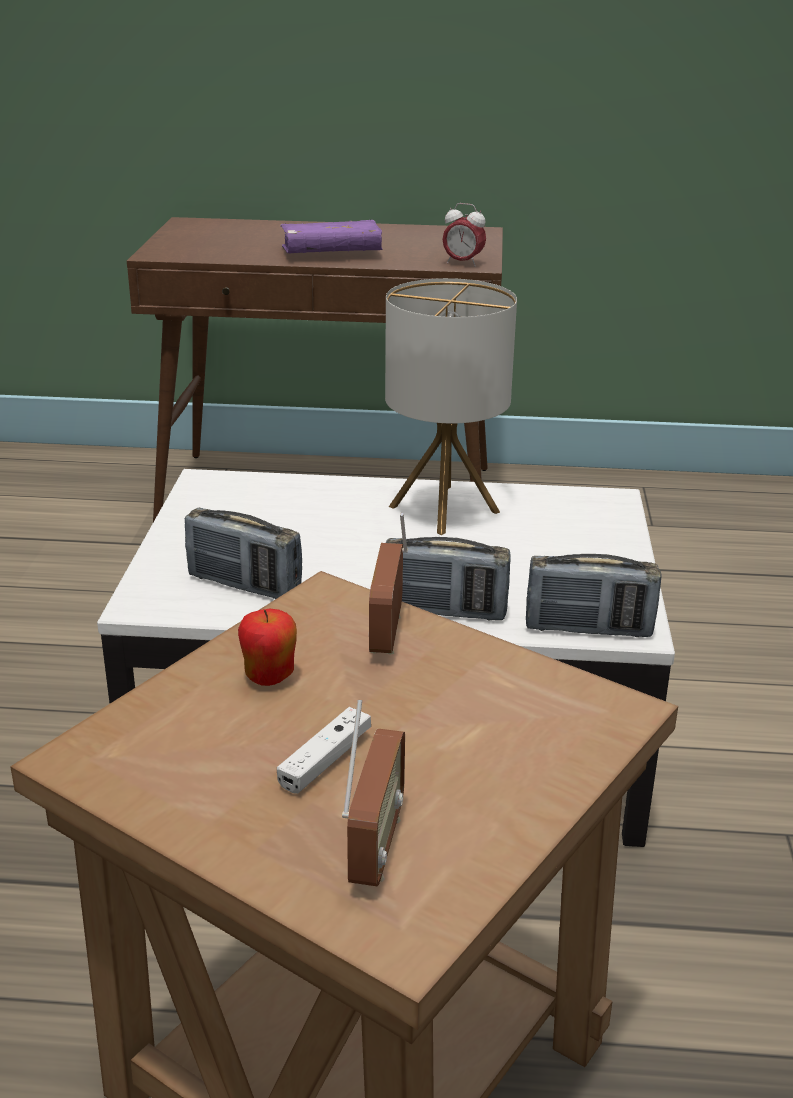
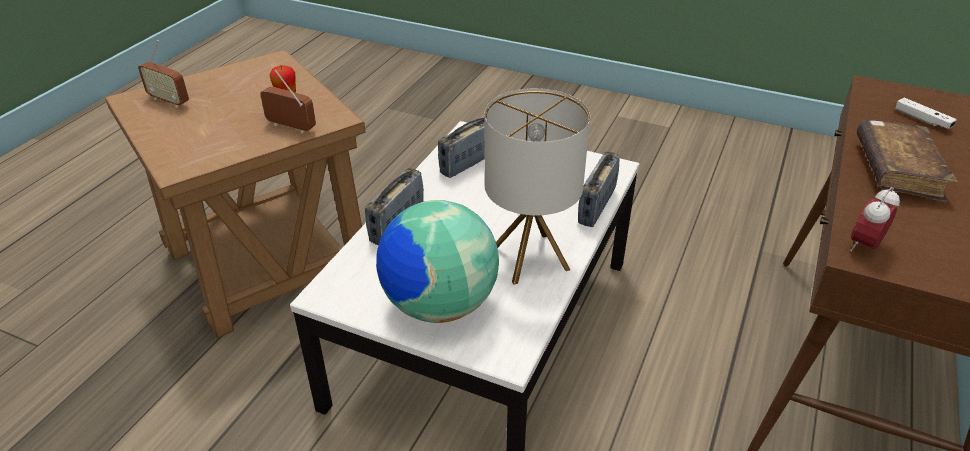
camera: 110 degrees right, 10 degrees up
white game controller [277,707,371,794] -> white game controller moved to [895,98,957,129]
purple book [280,220,383,253] -> brown book [857,119,958,202]
radio [526,554,662,637] -> radio moved to [578,152,620,227]
none -> globe [376,200,499,323]

